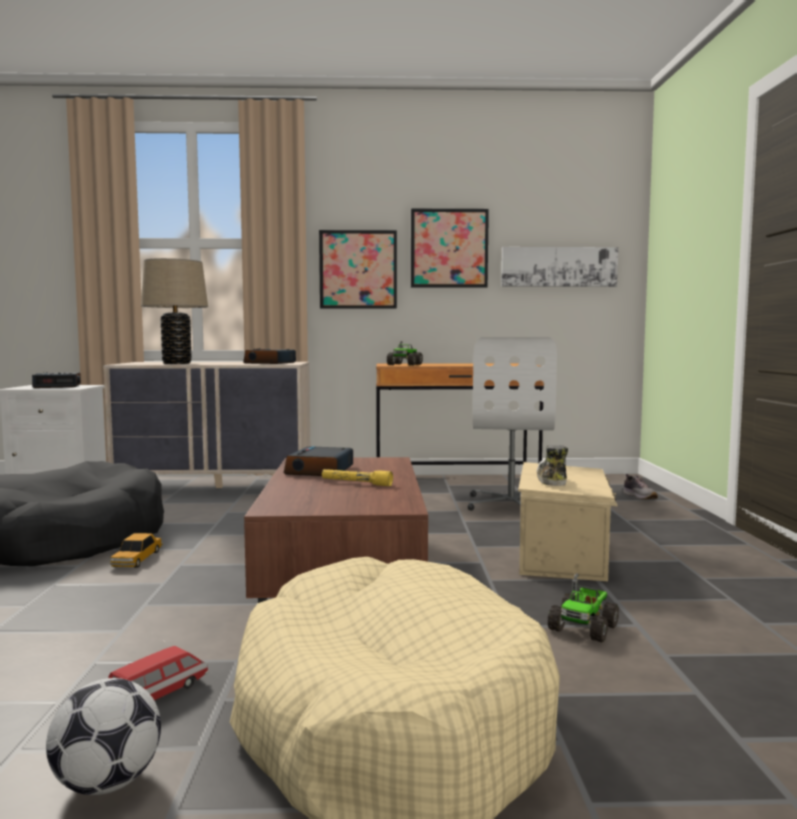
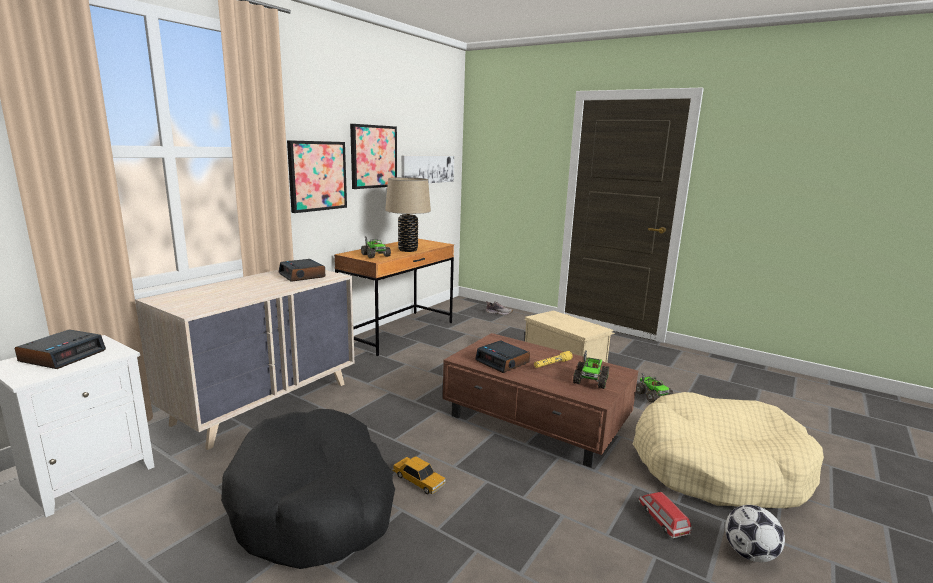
camera: 55 degrees left, 10 degrees up
beige table lamp [141,258,208,364] -> beige table lamp moved to [385,177,431,252]
white office chair [468,337,557,511] -> none
shoe [537,445,568,486] -> none
none -> toy truck [573,350,609,389]

